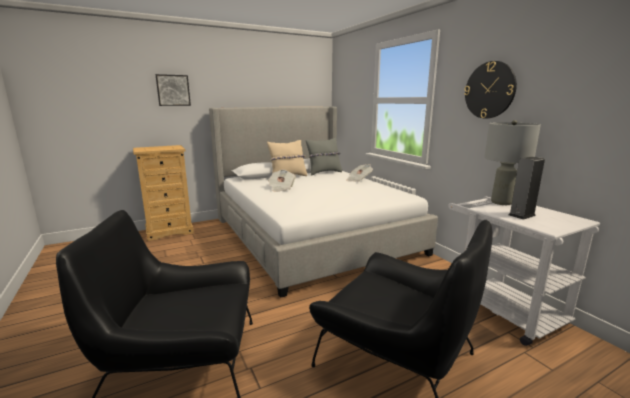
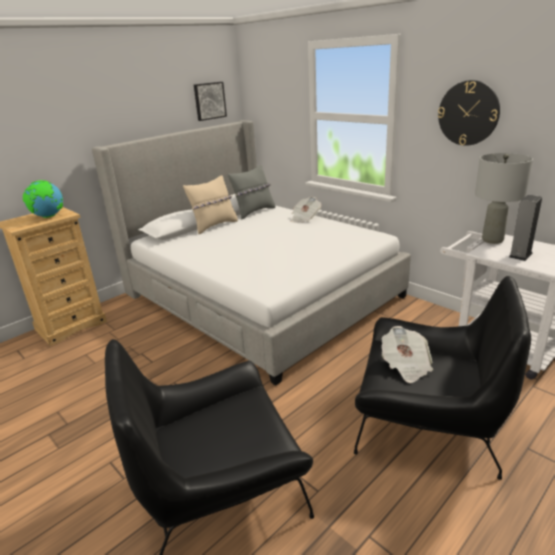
camera: 15 degrees left, 10 degrees up
picture [156,74,191,106] -> picture moved to [194,82,227,121]
newspaper [268,170,296,192] -> newspaper moved to [382,326,433,383]
none -> globe [23,180,63,218]

